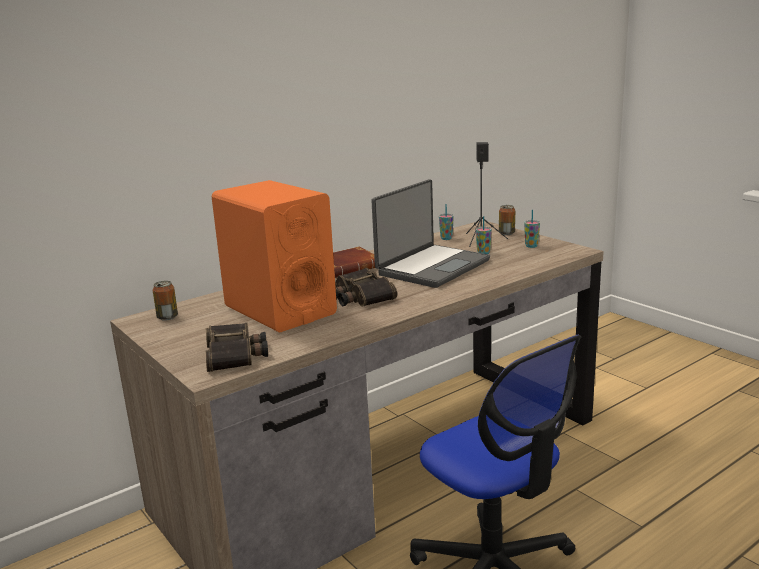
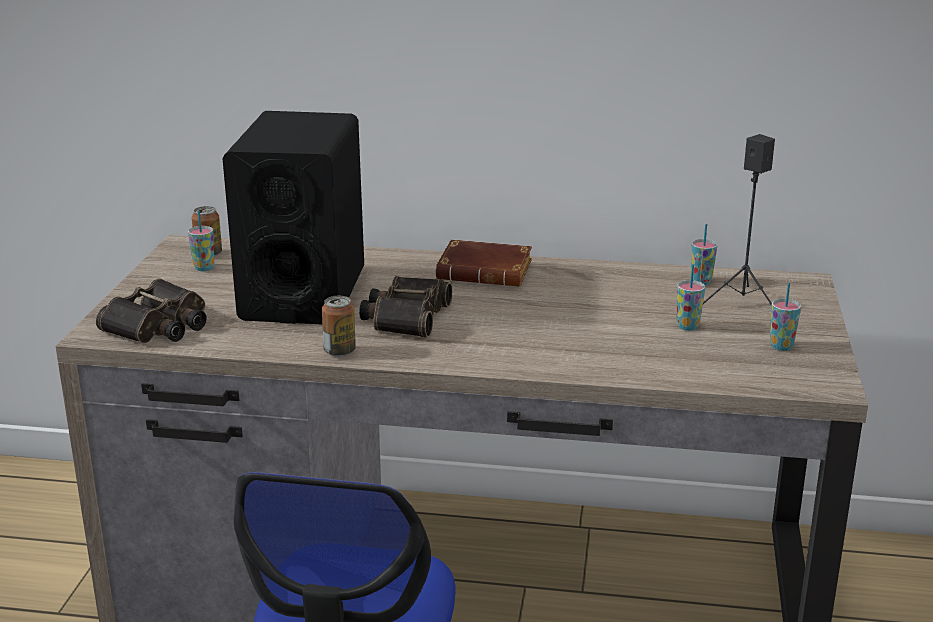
camera: 45 degrees right, 5 degrees up
orange speaker [212,180,337,332] -> black speaker [222,111,364,324]
laptop [371,179,490,288] -> none
can [499,205,515,235] -> can moved to [322,296,356,357]
none -> cup [188,211,214,271]

